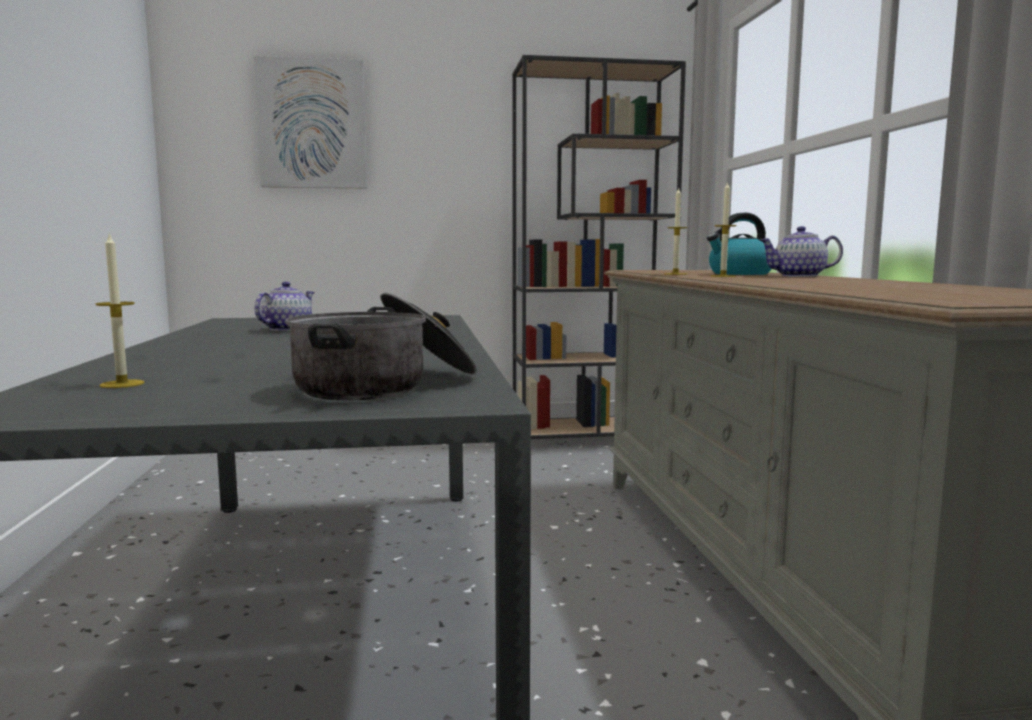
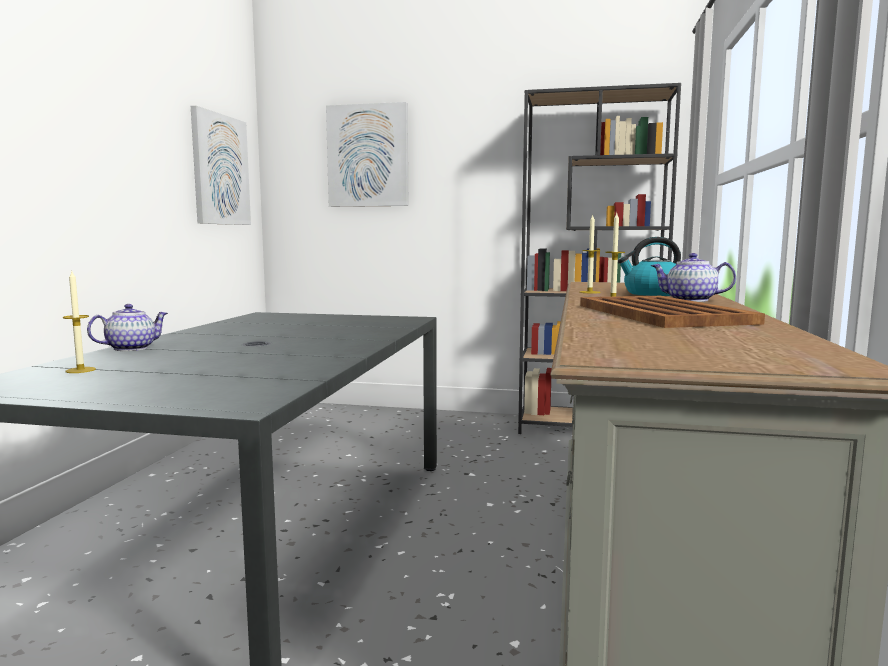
camera: 20 degrees right, 0 degrees up
teapot [255,281,315,331] -> teapot moved to [87,304,168,351]
cooking pot [285,293,477,400] -> none
none -> picture [191,106,251,225]
none -> brown tray [580,296,765,328]

